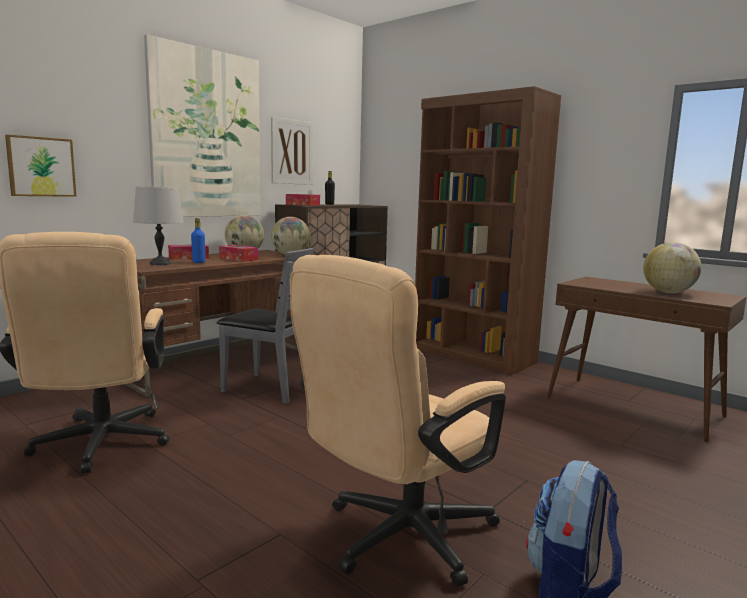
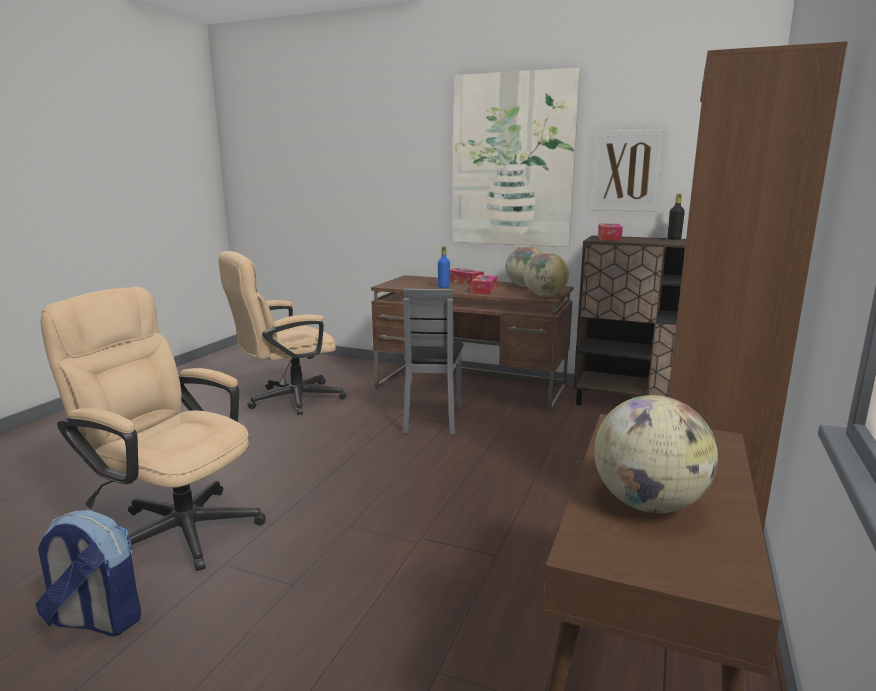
camera: 70 degrees right, 5 degrees up
picture [5,135,77,197] -> none
grey table lamp [133,186,184,265] -> none

